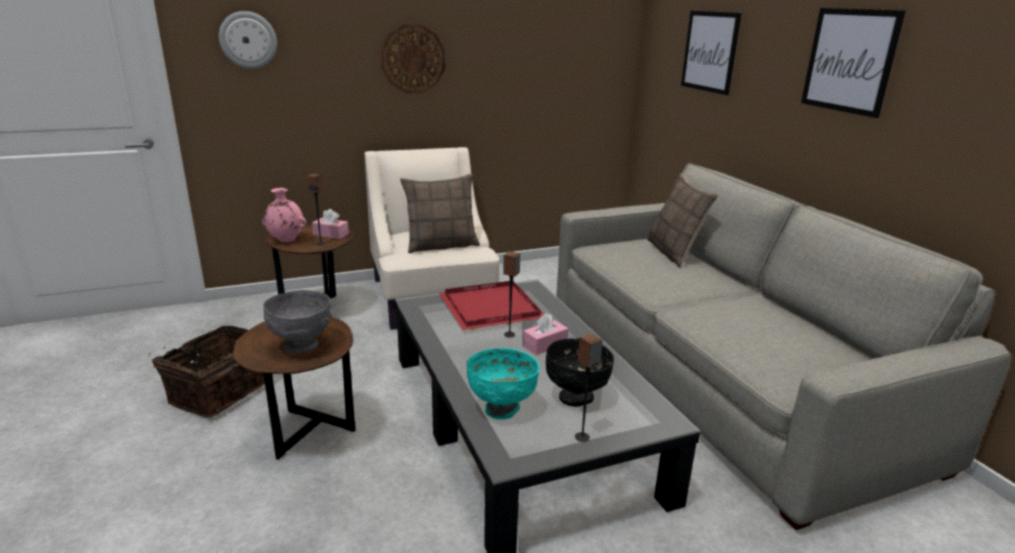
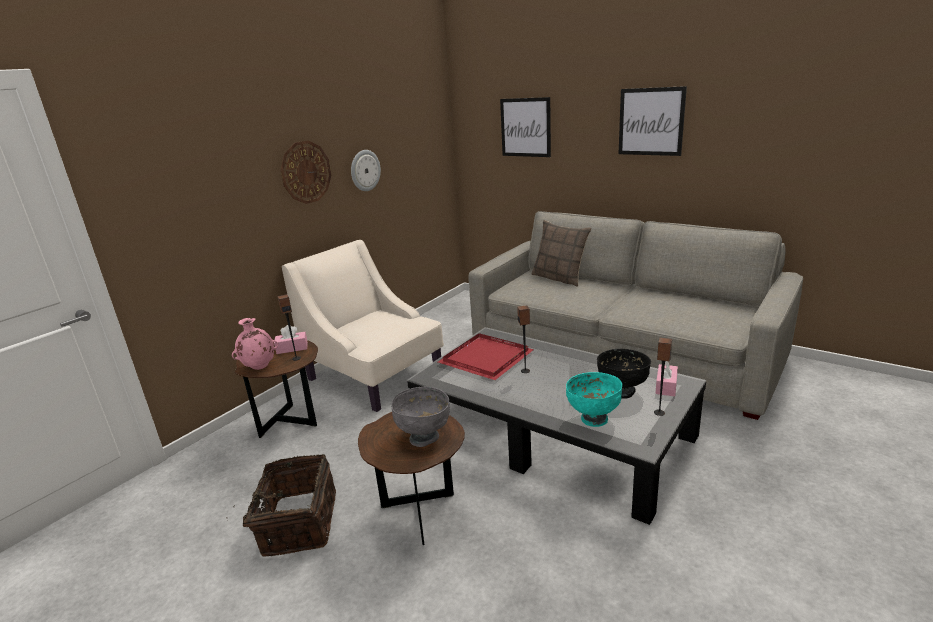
camera: 30 degrees left, 0 degrees up
wall clock [219,11,277,68] -> wall clock moved to [351,150,381,191]
pillow [400,173,480,253] -> none
pink tissue box [523,313,568,355] -> pink tissue box moved to [655,361,678,396]

